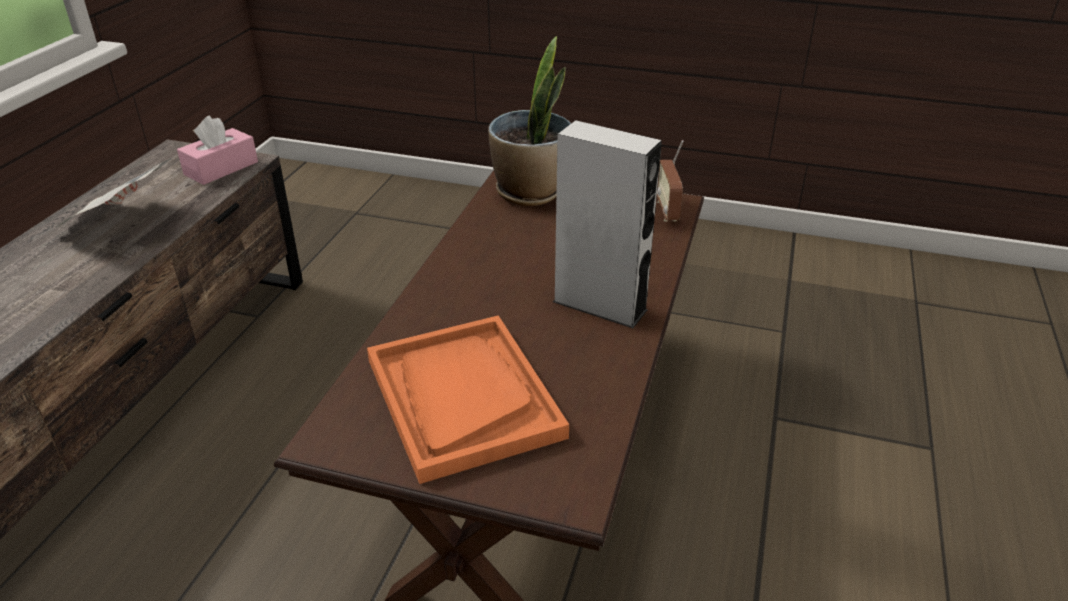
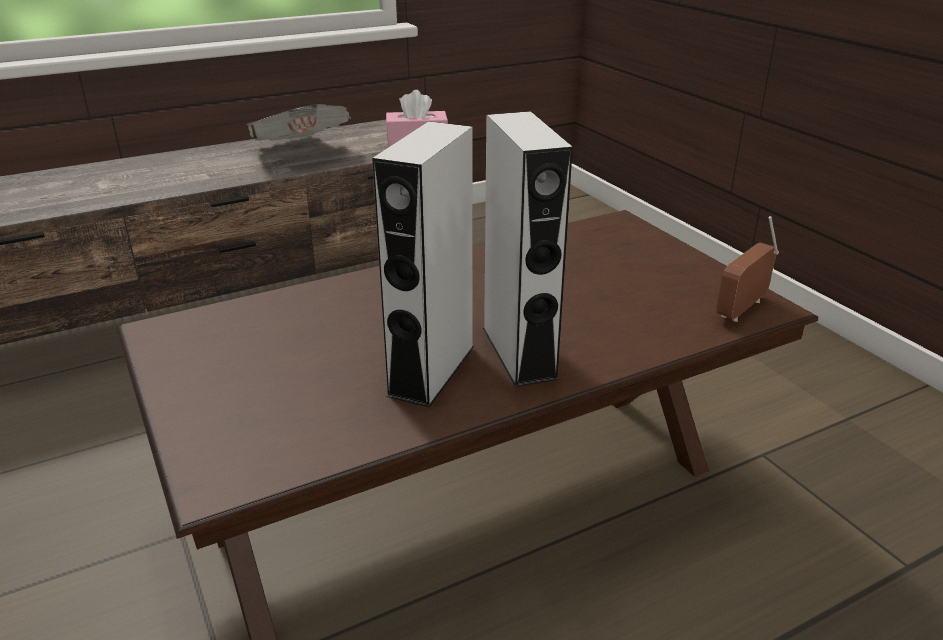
camera: 45 degrees right, 5 degrees down
orange tray [367,315,569,484] -> none
potted plant [488,36,571,206] -> none
none -> grey speaker [372,121,474,407]

